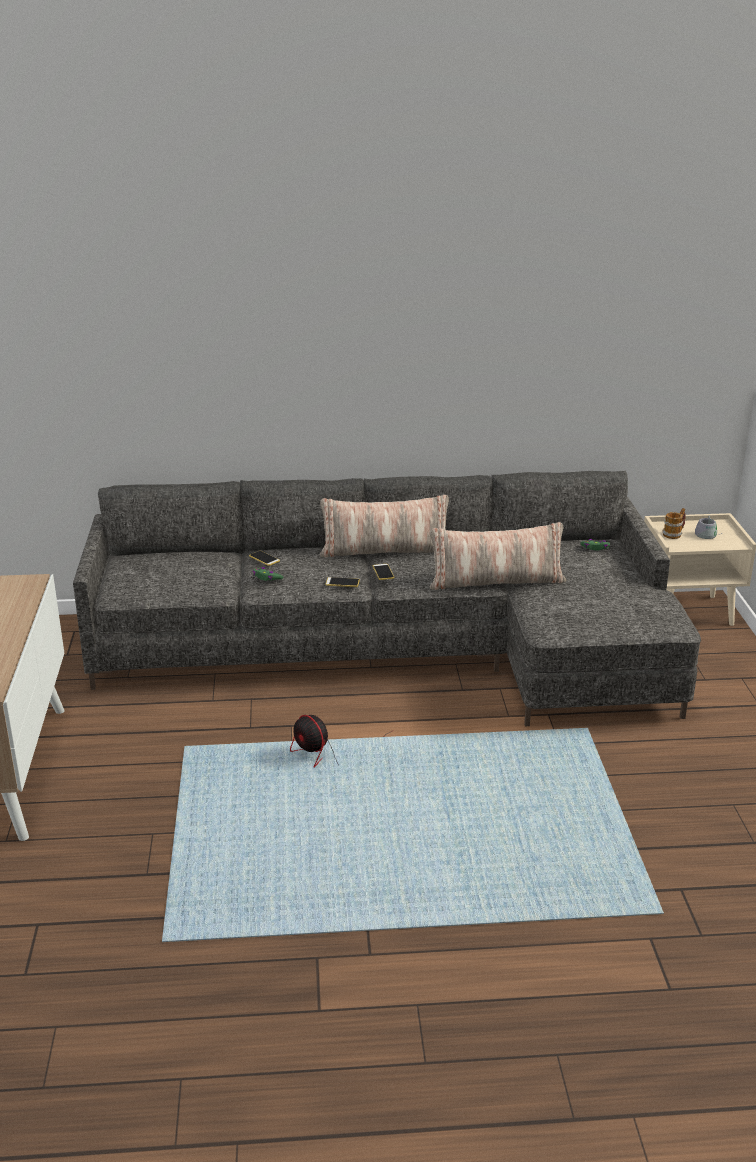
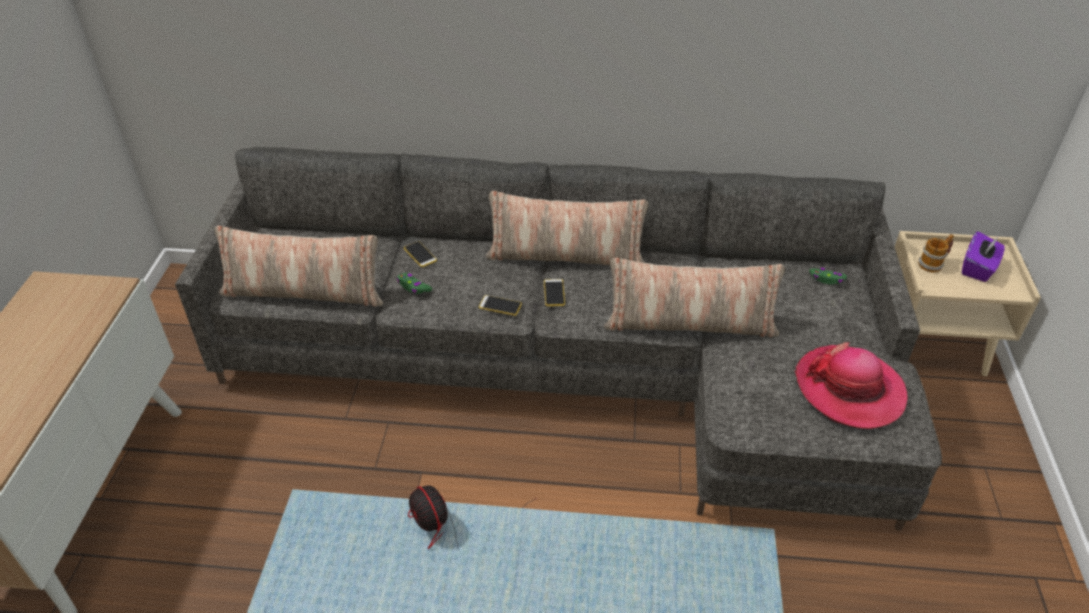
camera: 10 degrees right, 15 degrees up
grey mug [695,515,723,539] -> purple tissue box [962,232,1005,282]
none -> pillow [215,226,383,307]
none -> hat [794,342,908,429]

